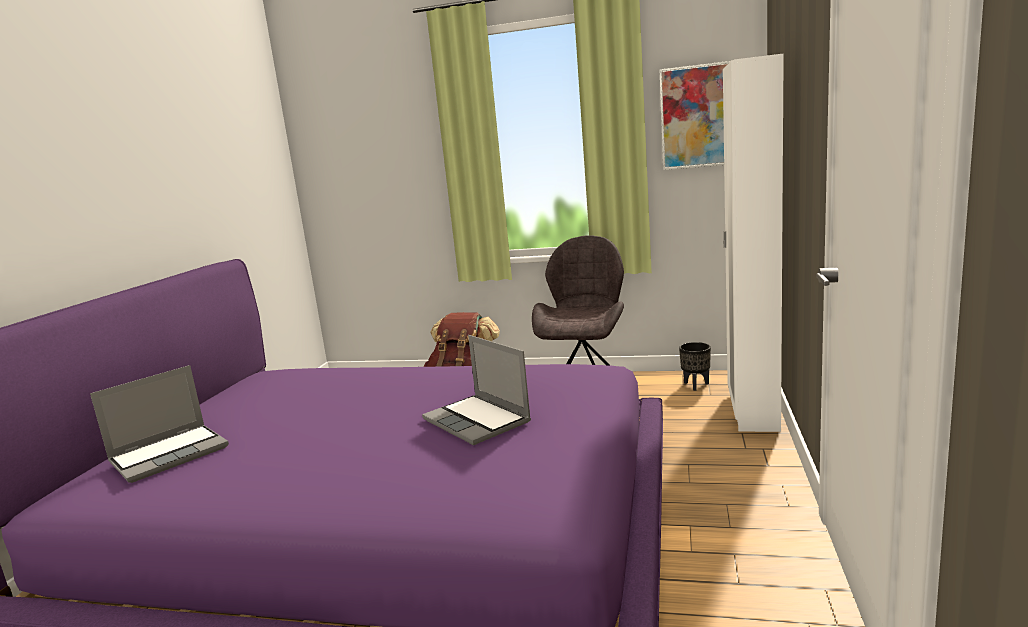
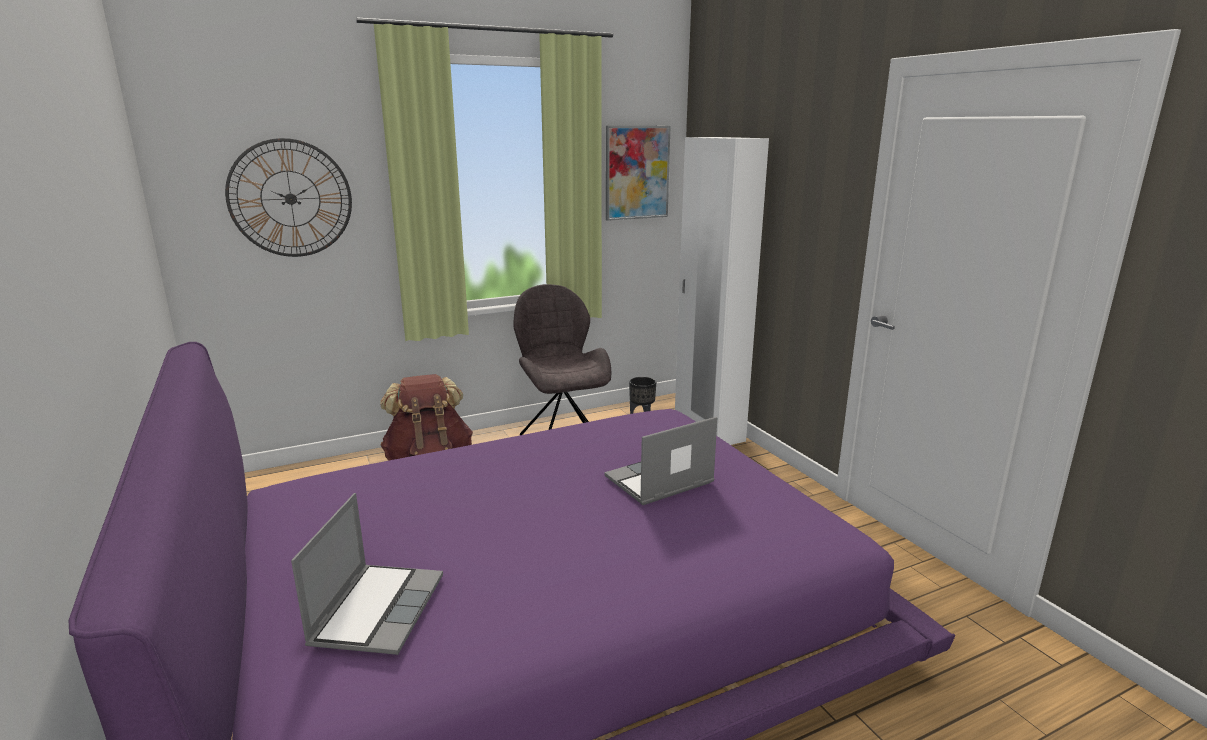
camera: 40 degrees left, 5 degrees up
laptop [422,335,531,445] -> laptop turned 135 degrees clockwise [605,416,717,505]
none -> wall clock [225,138,352,257]

